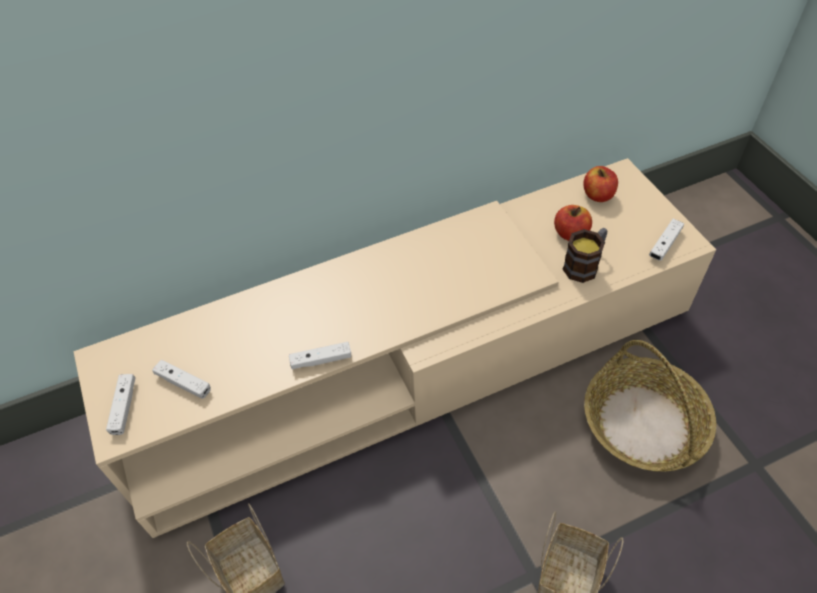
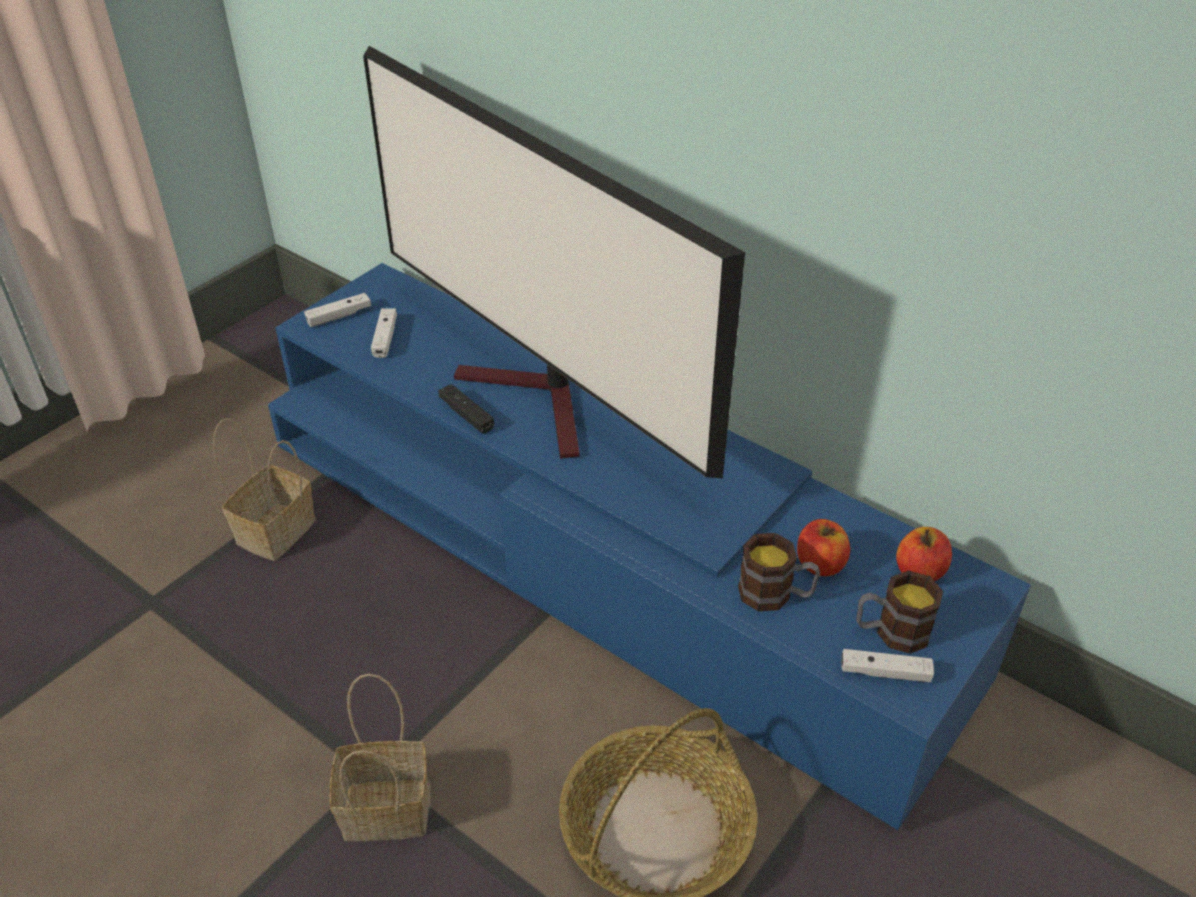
camera: 60 degrees right, 10 degrees down
beige tv stand [74,158,716,538] -> blue tv stand [268,263,1031,830]
white game controller [289,342,351,370] -> black game controller [438,384,494,434]
none -> television [363,46,745,479]
none -> mug [856,570,943,654]

